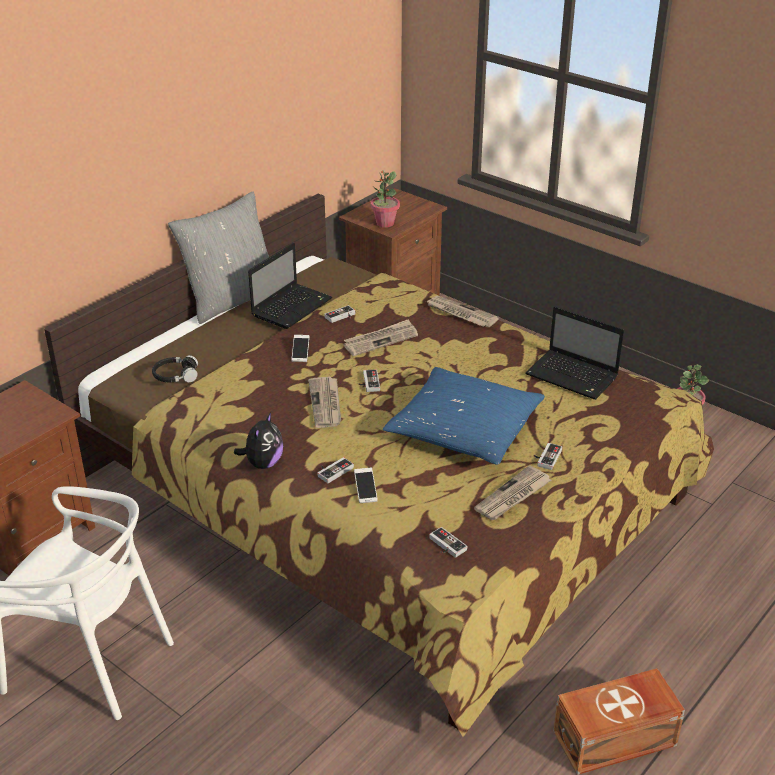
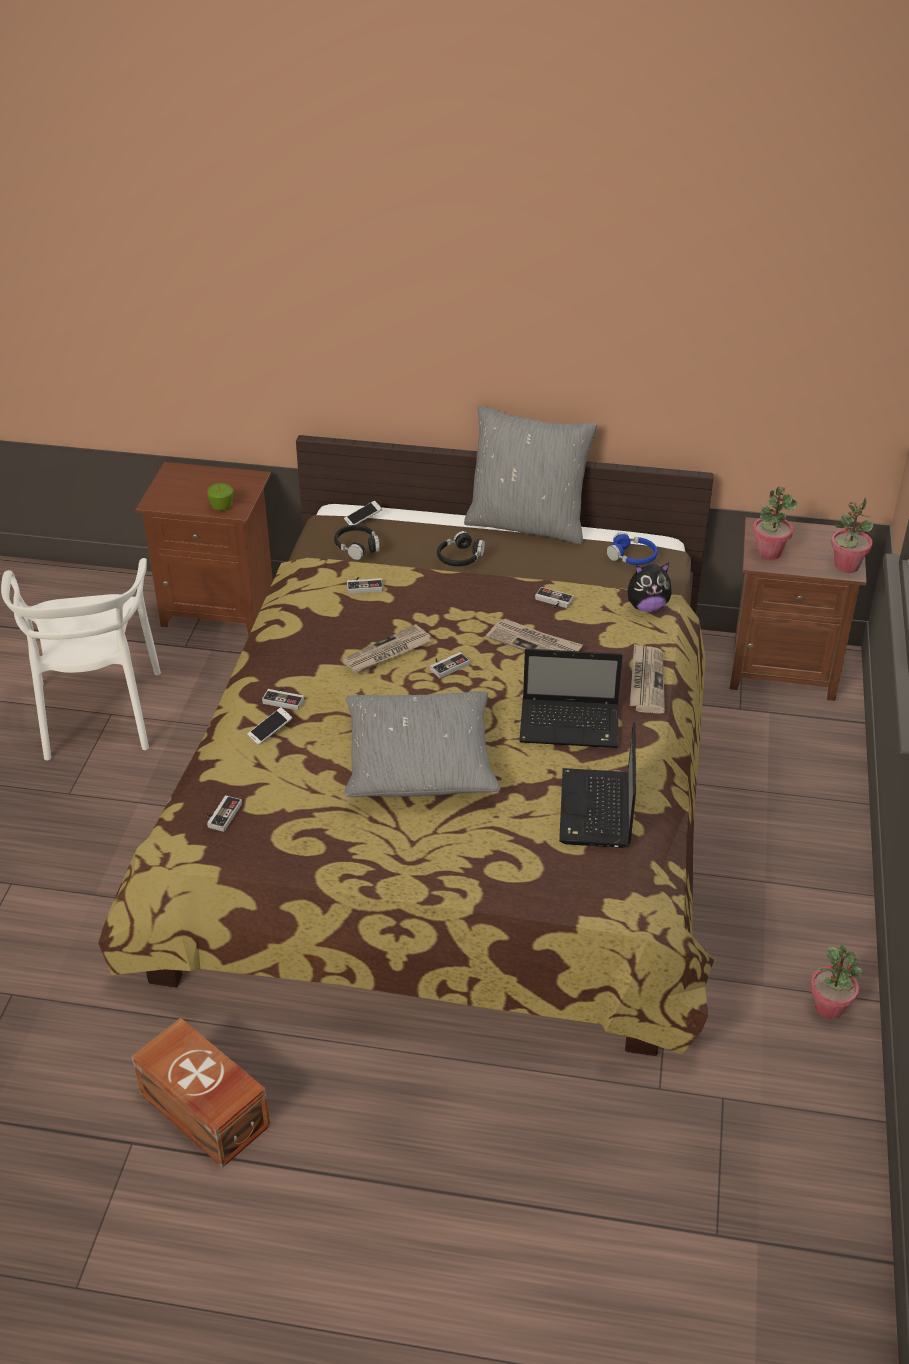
camera: 60 degrees right, 5 degrees up
plush toy [234,412,283,469] -> plush toy moved to [628,563,671,612]
laptop [248,243,332,329] -> laptop moved to [519,649,622,748]
phone [291,335,310,362] -> phone moved to [344,501,382,525]
blue pillow [383,367,545,465] -> grey pillow [344,691,500,797]
newspaper [474,465,551,520] -> none
game controller [534,443,562,470] -> game controller moved to [347,577,383,594]
none -> apple [207,483,233,511]
none -> black headphones [437,531,485,566]
none -> blue headphones [607,532,658,565]
none -> potted plant [831,498,874,573]

